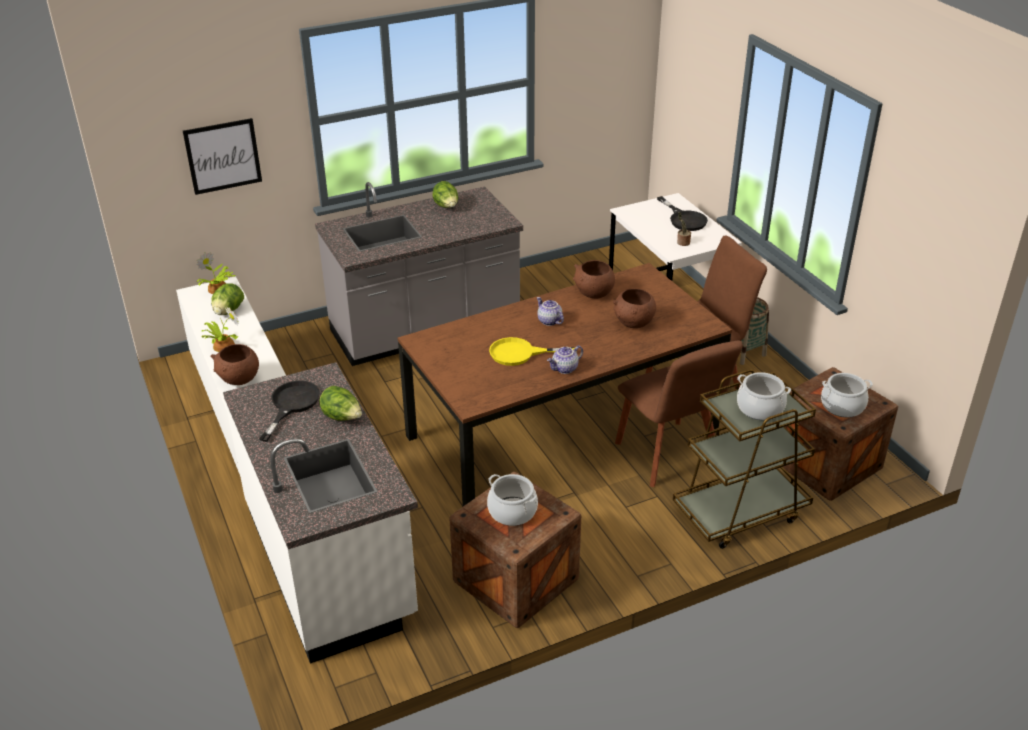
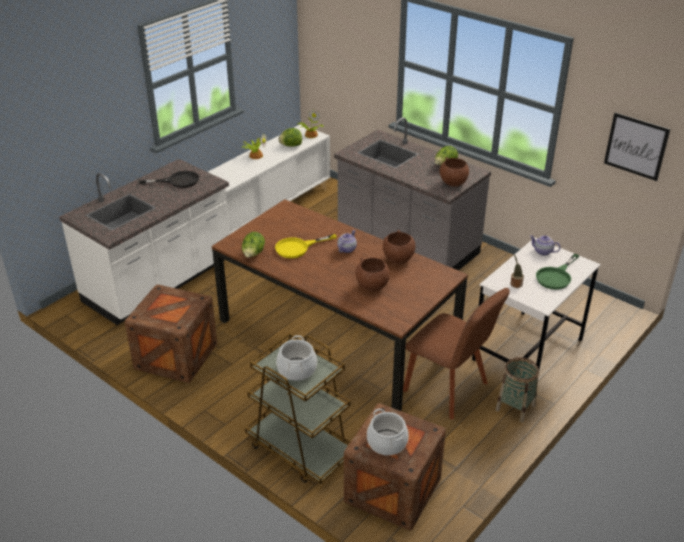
camera: 65 degrees right, 0 degrees up
picture [183,118,262,195] -> picture moved to [604,112,670,181]
brown bowl [210,344,259,385] -> brown bowl moved to [440,157,469,187]
lettuce [319,386,362,421] -> lettuce moved to [242,232,265,258]
cooking pot [487,474,538,526] -> none
yellow frying pan [489,337,576,366] -> yellow frying pan turned 90 degrees counterclockwise [275,234,337,258]
teapot [547,345,583,374] -> teapot moved to [530,235,560,256]
brown chair [615,340,743,487] -> none
black frying pan [657,196,708,231] -> green frying pan [536,254,579,290]

